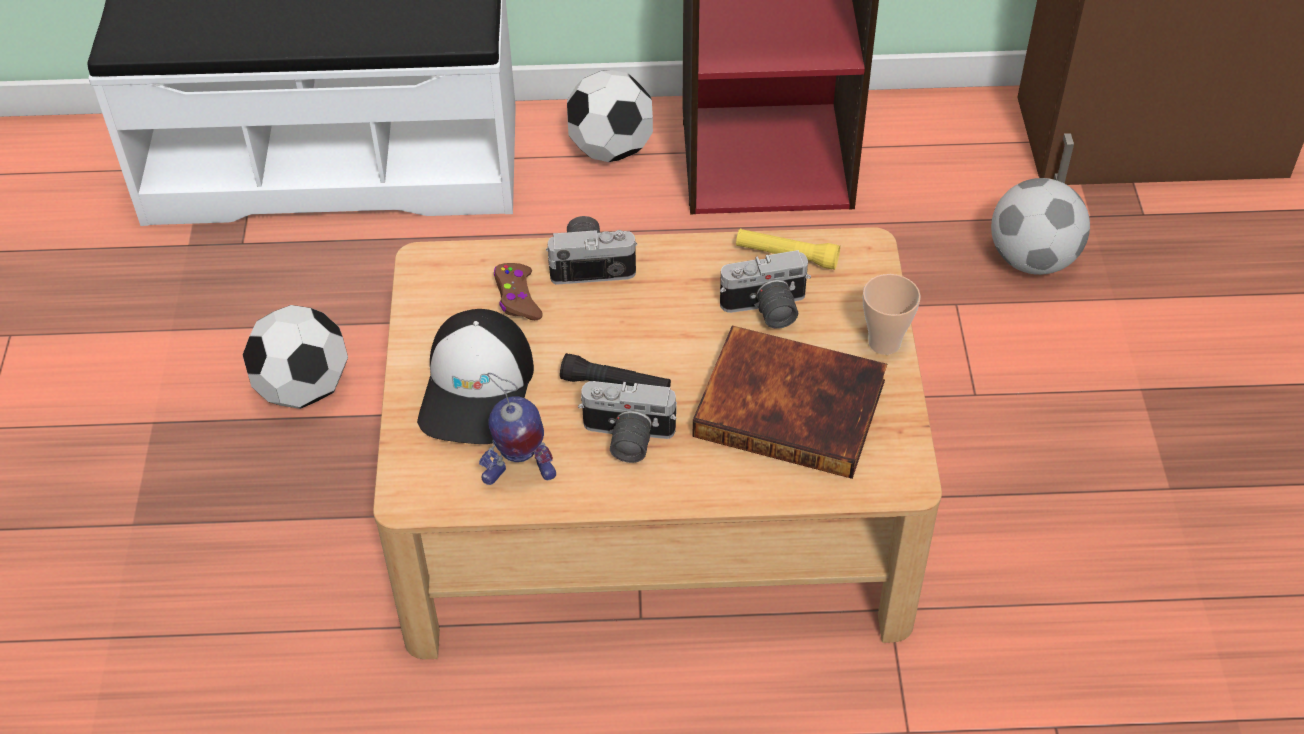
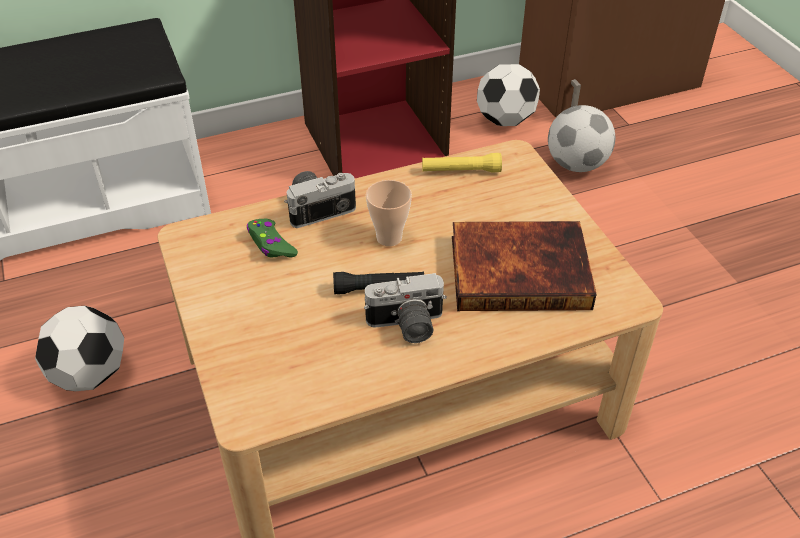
camera: 20 degrees left, 5 degrees down
cap [417,309,534,444] -> none
toy robot [479,373,556,485] -> none
brown game controller [494,263,543,320] -> green game controller [247,219,298,258]
football [567,70,653,162] -> football moved to [477,64,540,126]
camera [720,250,811,329] -> none
cup [863,274,920,355] -> cup moved to [366,180,412,246]

